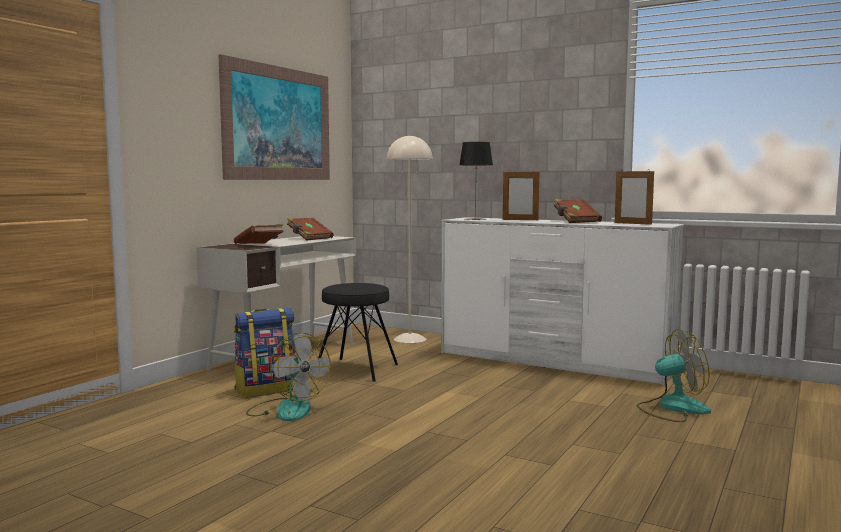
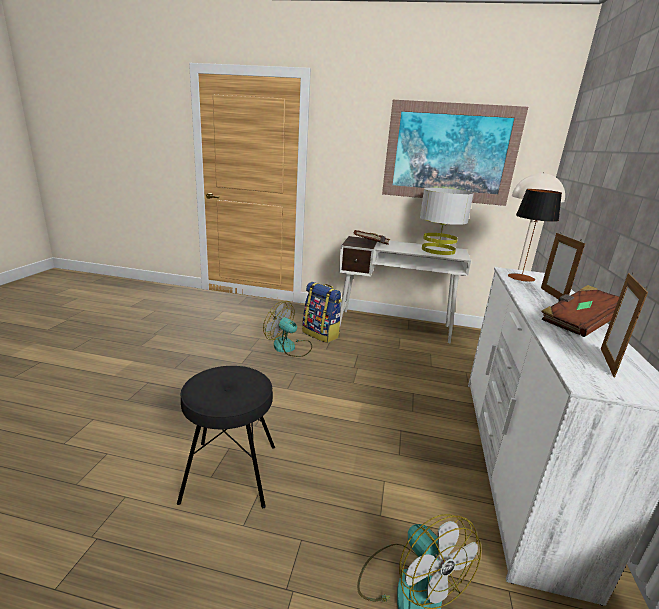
camera: 70 degrees right, 15 degrees up
fan [246,333,331,421] -> fan turned 90 degrees clockwise [263,301,312,357]
brown book [287,218,333,241] -> grey table lamp [420,188,474,255]
black stool [312,283,398,382] -> black stool moved to [177,366,275,508]

